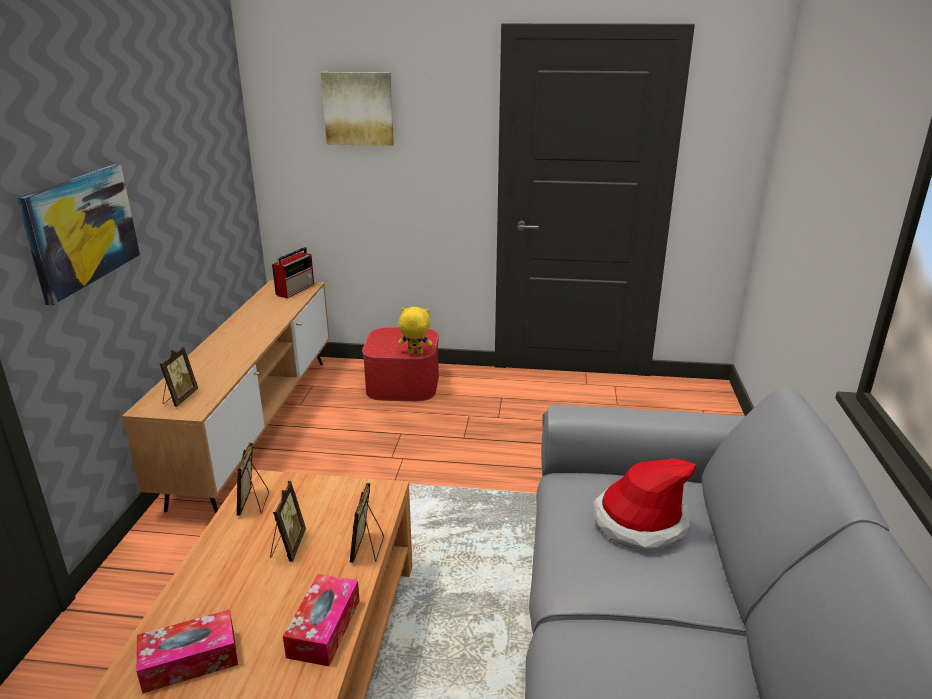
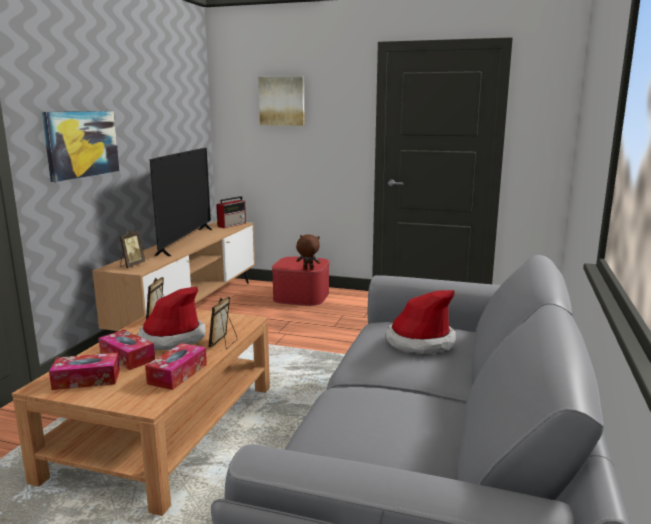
camera: 10 degrees right, 10 degrees down
picture frame [270,481,306,562] -> hat [138,286,206,351]
yellow plush toy [398,307,432,354] -> brown plush toy [296,234,320,270]
none -> tissue box [99,330,155,370]
none -> television [149,148,212,256]

